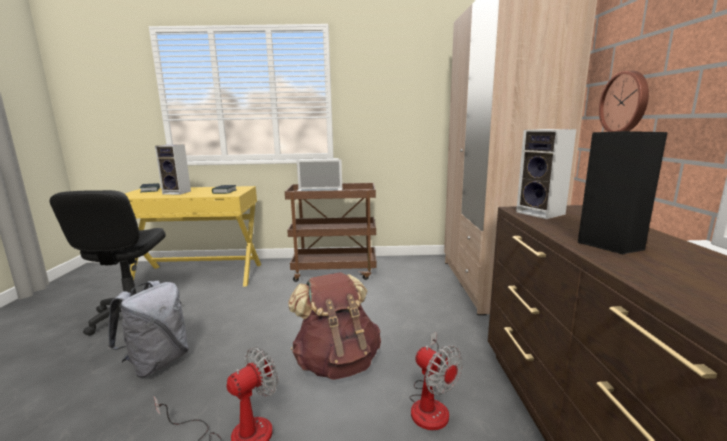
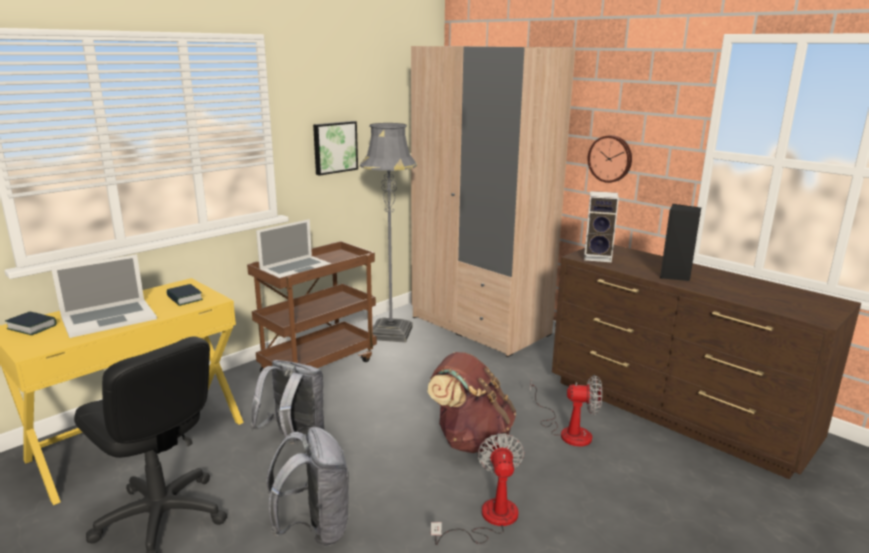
camera: 45 degrees left, 5 degrees up
speaker [155,144,191,195] -> laptop [51,254,157,338]
none -> grey backpack [250,360,325,444]
none -> picture [313,121,358,176]
none -> grey floor lamp [360,123,417,343]

